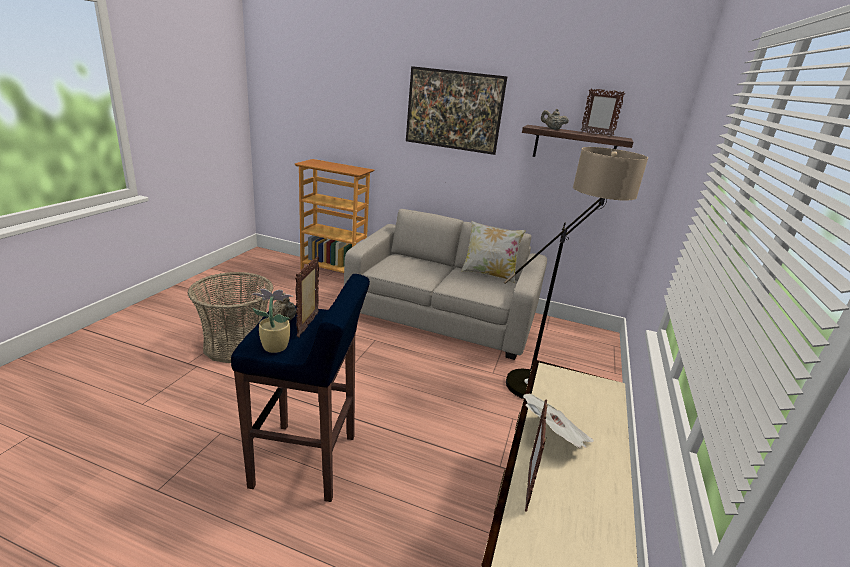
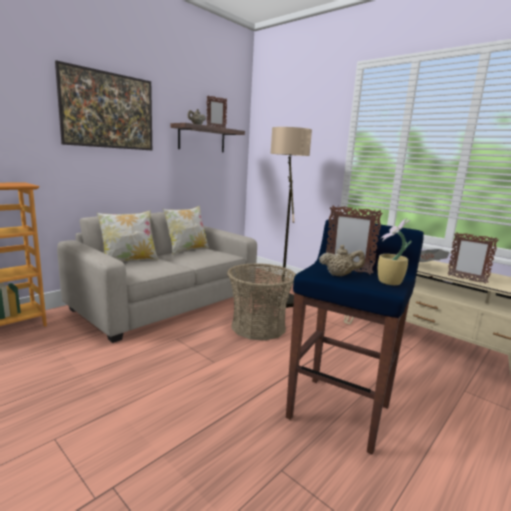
camera: 65 degrees left, 10 degrees down
basket [188,272,273,363] -> basket moved to [227,263,296,340]
none -> pillow [97,210,158,261]

